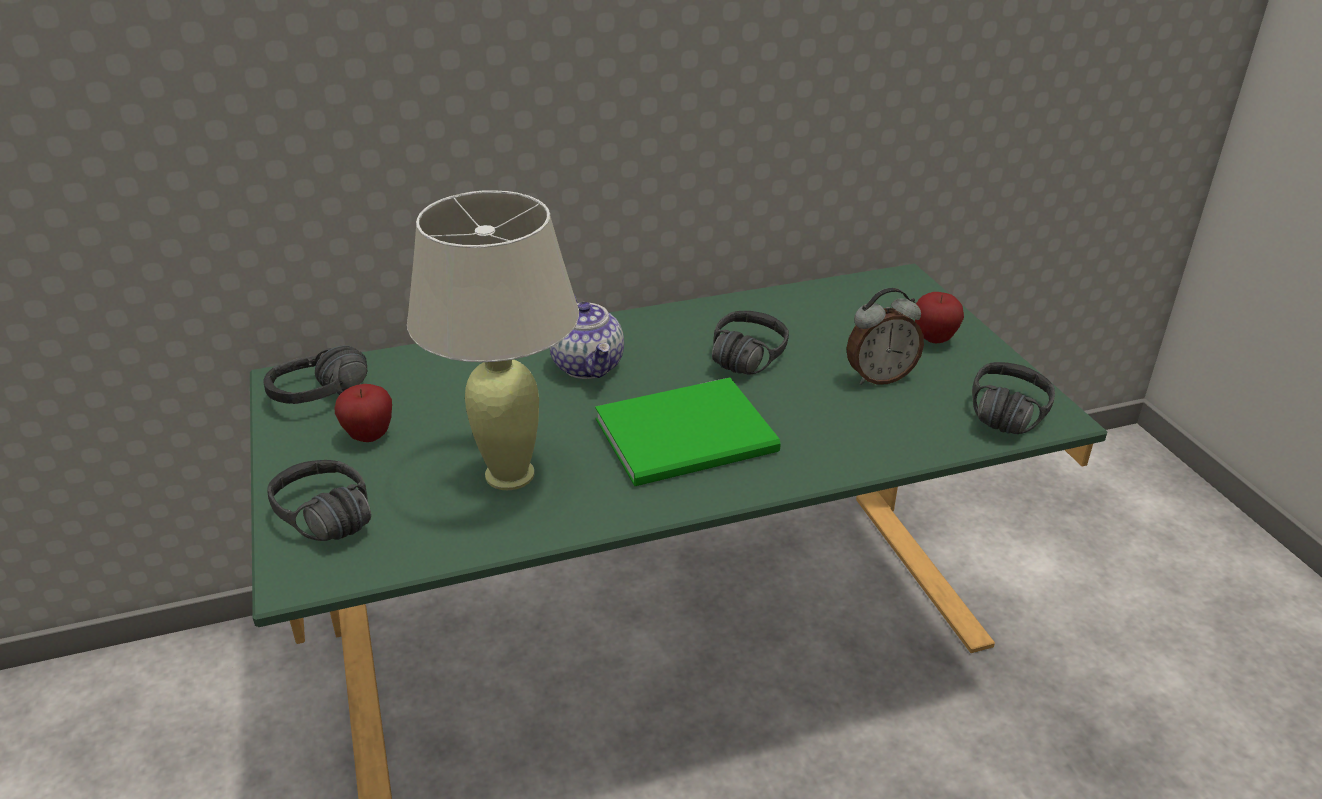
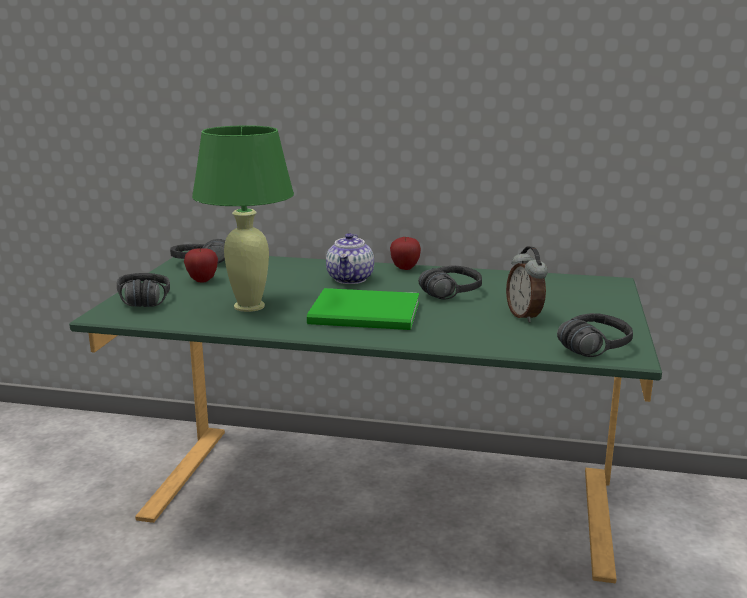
camera: 30 degrees right, 15 degrees down
beige table lamp [407,190,579,490] -> green table lamp [192,125,294,312]
alarm clock [846,288,924,385] -> alarm clock turned 60 degrees clockwise [506,246,548,323]
apple [915,292,964,343] -> apple moved to [390,237,421,270]

